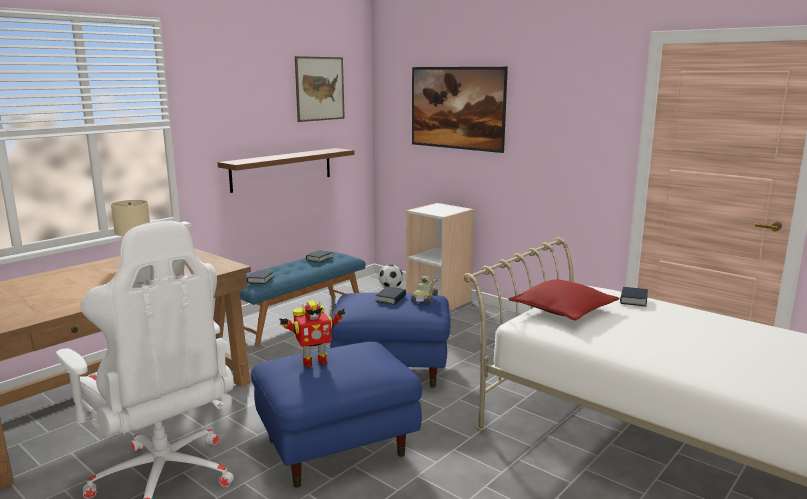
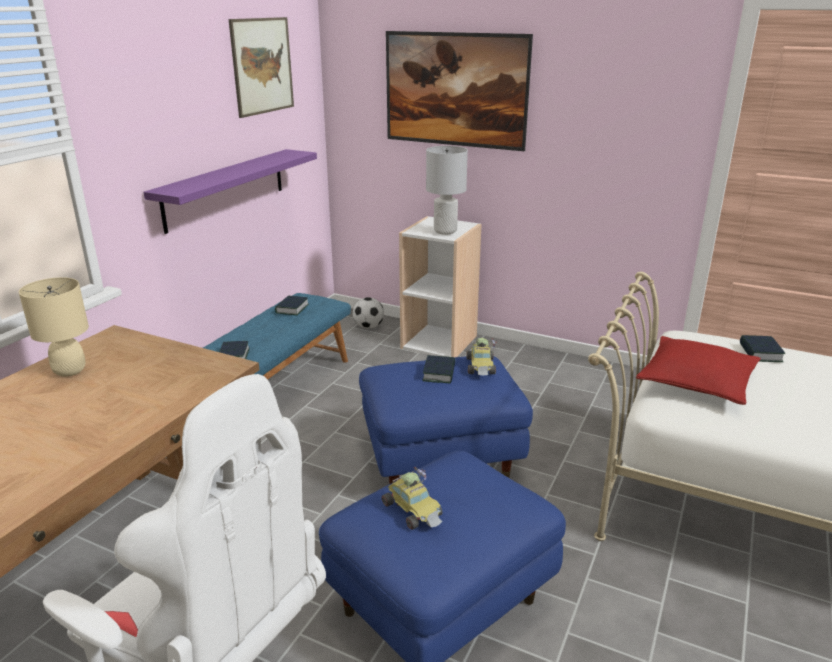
camera: 15 degrees left, 10 degrees up
brown shelf [218,148,355,193] -> purple shelf [144,149,317,234]
toy robot [279,300,346,368] -> toy car [382,467,442,530]
none -> grey table lamp [426,146,468,235]

